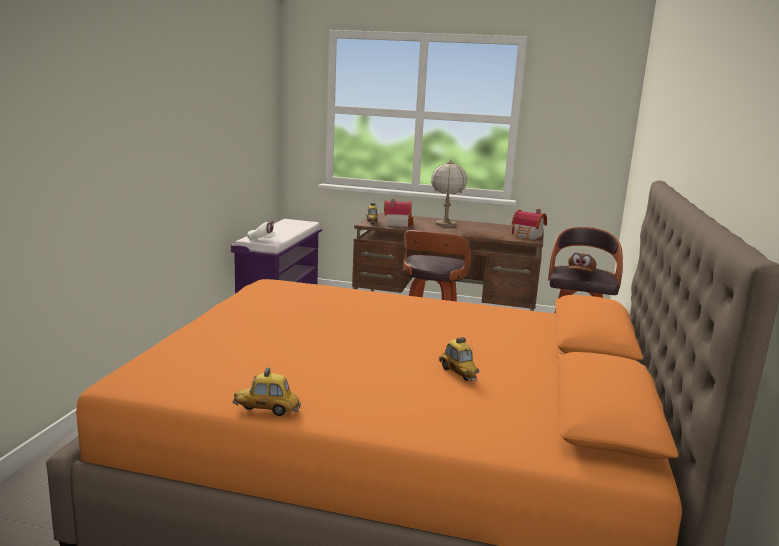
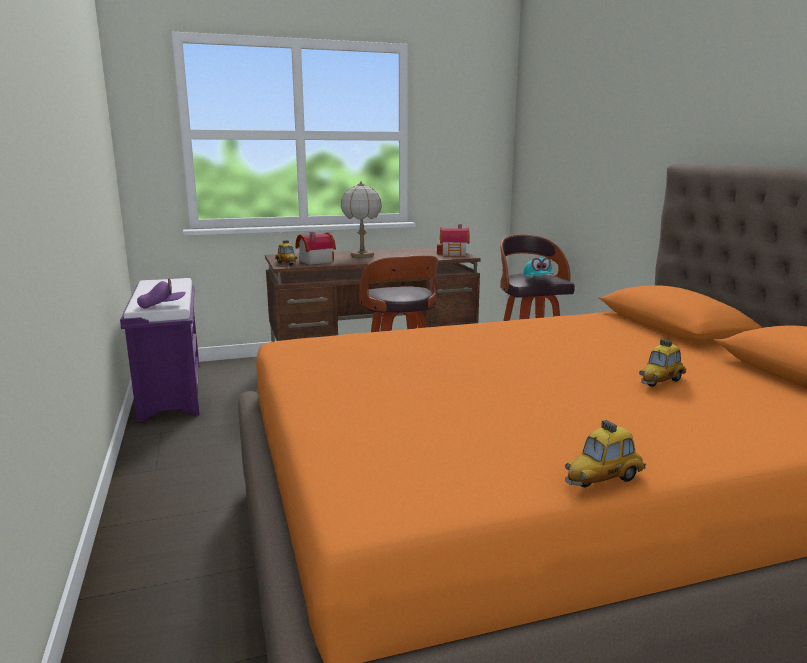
camera: 30 degrees left, 0 degrees up
white cap [247,221,282,240] -> purple cap [137,278,186,309]
toy car [439,337,479,381] -> toy car turned 105 degrees clockwise [639,339,687,387]
brown cap [568,252,596,272] -> turquoise cap [523,257,554,276]

